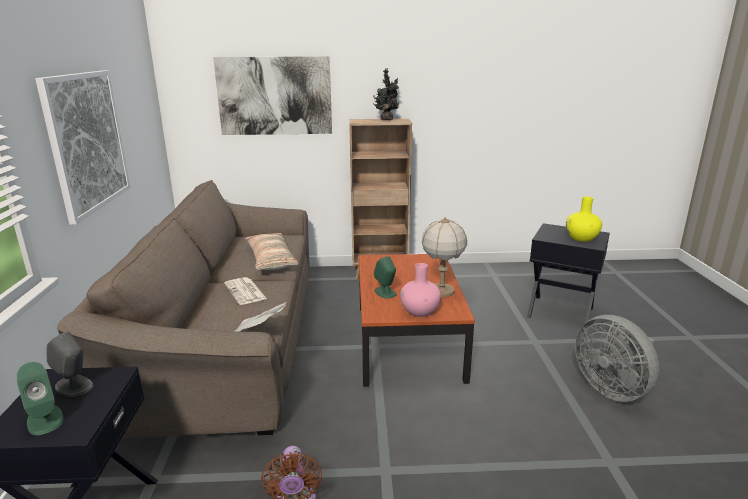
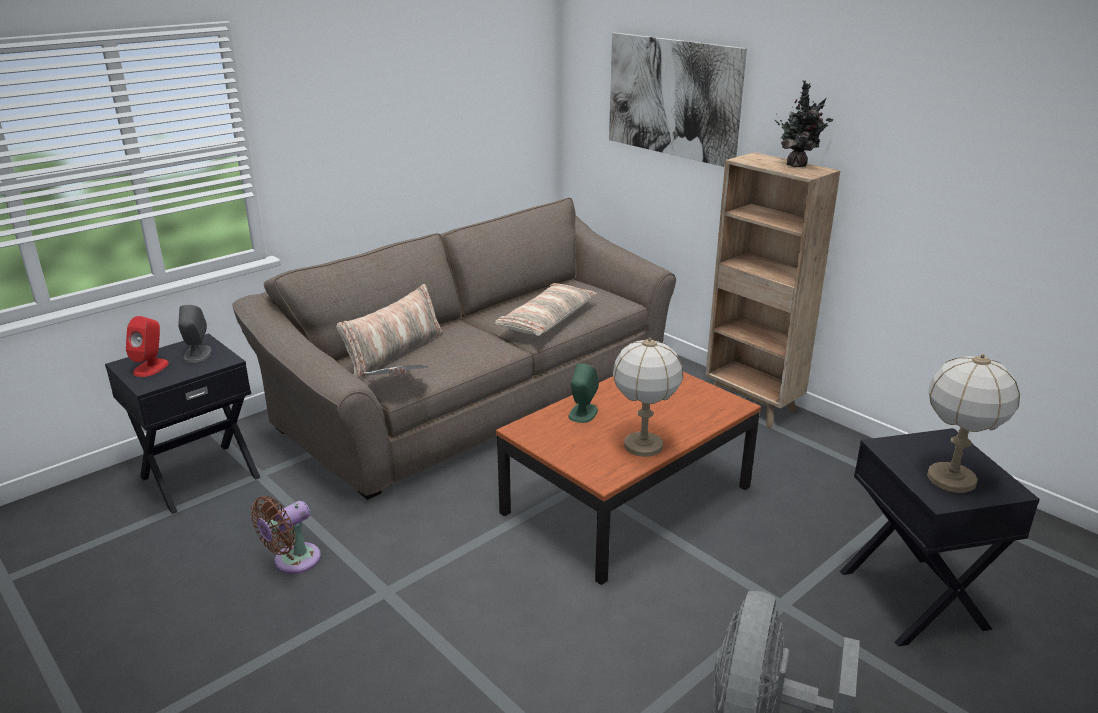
camera: 50 degrees right, 5 degrees up
green speaker [17,362,63,435] -> red speaker [126,316,169,377]
picture [35,70,130,225] -> none
newspaper [224,277,267,305] -> none
pink vase [400,263,441,317] -> none
yellow vase [566,197,602,242] -> table lamp [927,354,1020,493]
none -> pillow [337,284,443,379]

